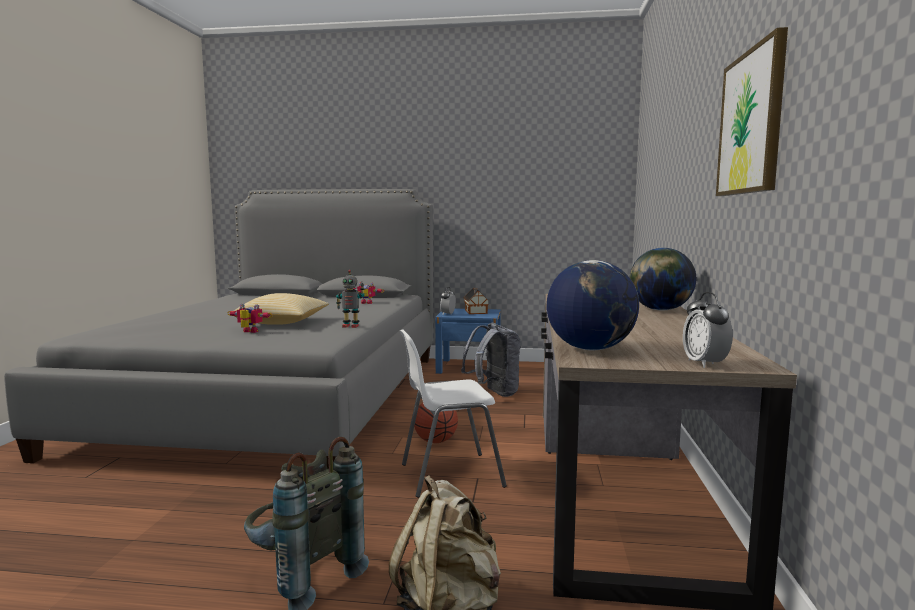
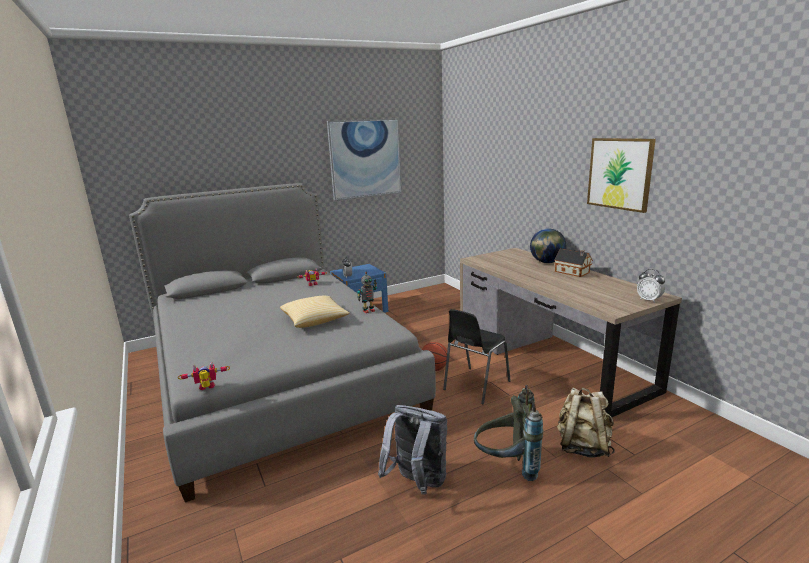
camera: 35 degrees left, 10 degrees up
toy robot [227,304,272,333] -> toy robot moved to [178,362,230,390]
white chair [400,329,507,498] -> black chair [443,309,511,404]
grey backpack [461,323,521,397] -> grey backpack moved to [378,405,447,495]
toy house [463,288,489,314] -> toy house moved to [554,248,593,277]
globe [547,260,639,350] -> none
none -> picture [327,118,402,201]

